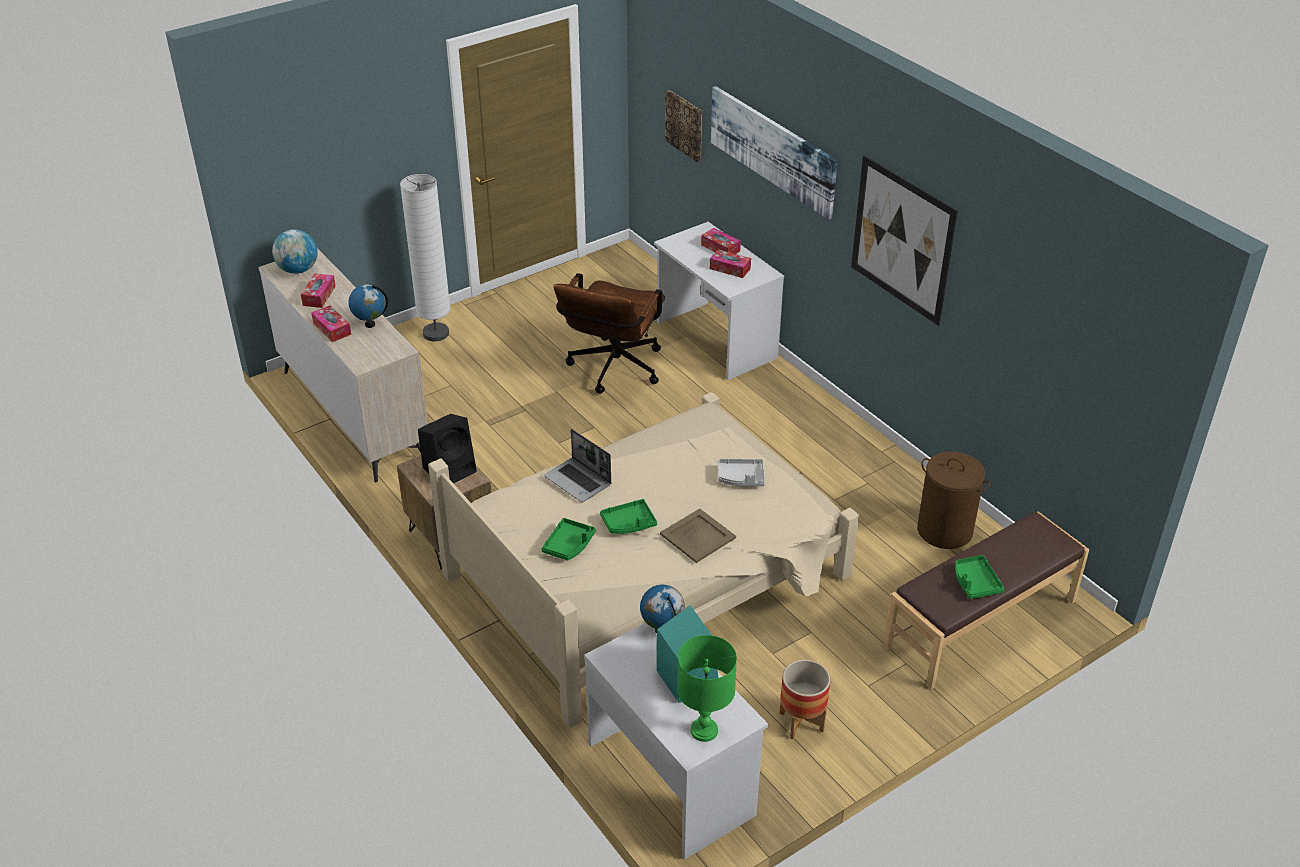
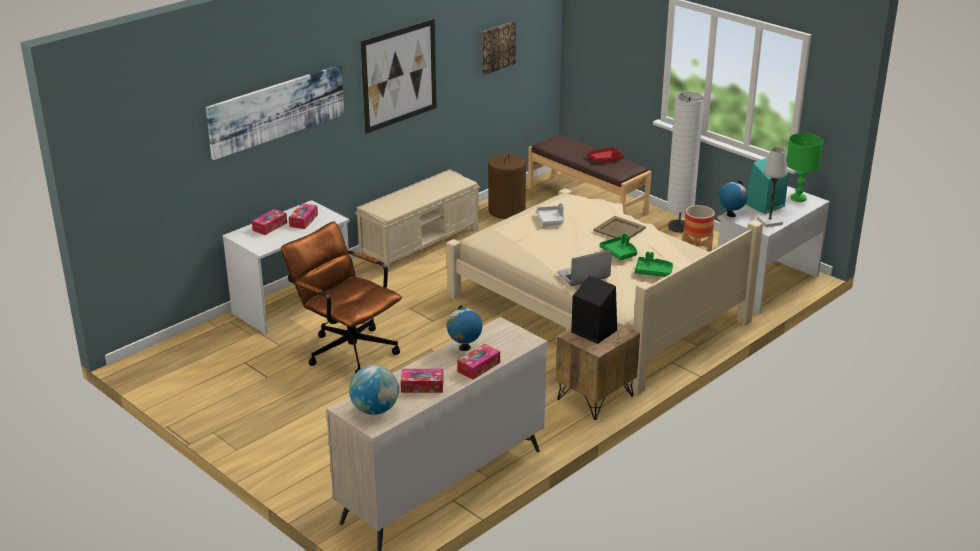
camera: 100 degrees left, 10 degrees down
white floor lamp [400,174,451,341] -> white floor lamp moved to [667,92,704,233]
laptop [544,429,611,502] -> laptop turned 150 degrees counterclockwise [557,250,612,286]
brown office chair [553,273,665,394] -> brown office chair turned 150 degrees counterclockwise [281,221,402,373]
picture [665,90,702,162] -> picture moved to [482,21,516,75]
green tray [955,555,1004,599] -> red tray [587,147,624,162]
none -> beige bench [355,169,480,272]
none -> white table lamp [757,147,788,227]

